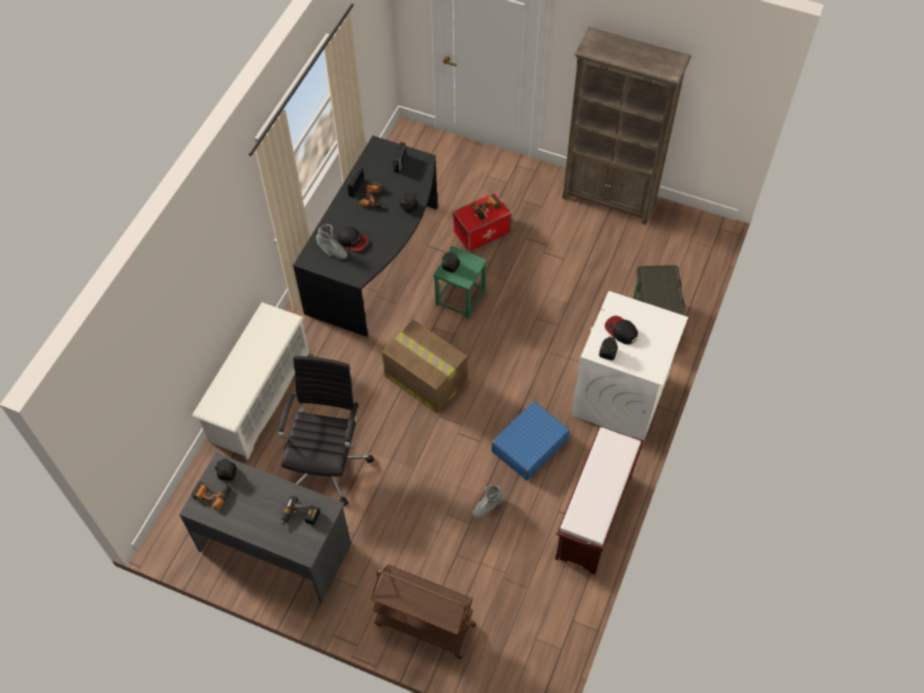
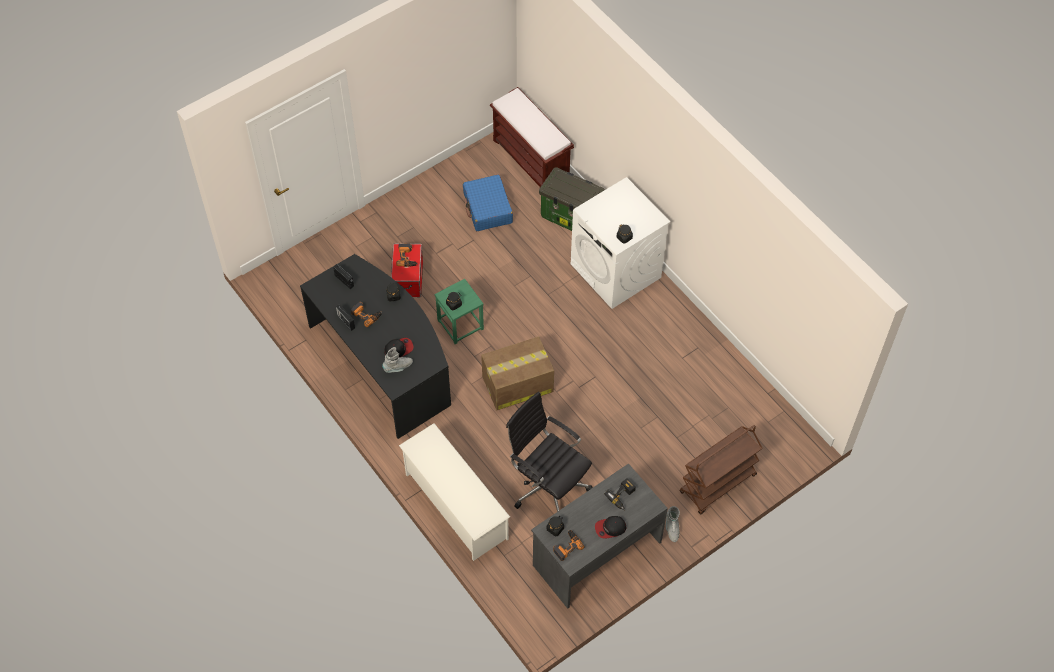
camera: 60 degrees left, 0 degrees up
grey boot [472,485,504,518] -> grey boot moved to [666,506,680,542]
blue suitcase [491,402,570,480] -> blue suitcase moved to [463,175,513,231]
brown bench [555,426,644,575] -> brown bench moved to [490,87,574,187]
brown bookcase [562,27,691,225] -> none
cap [605,316,638,345] -> cap moved to [595,516,627,539]

